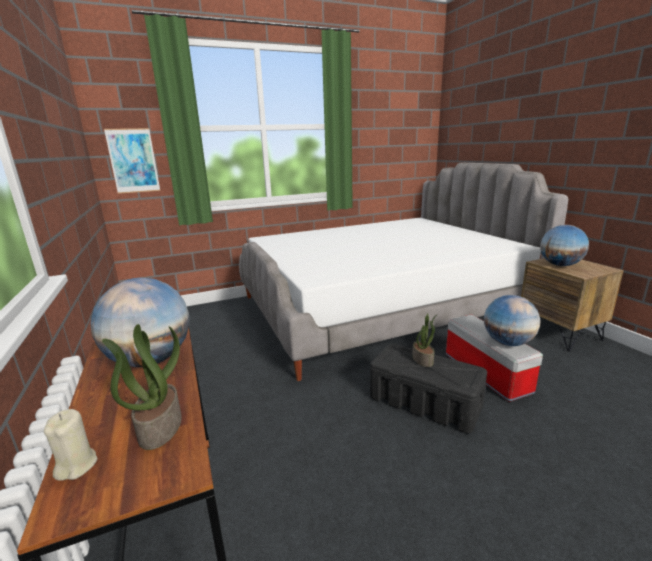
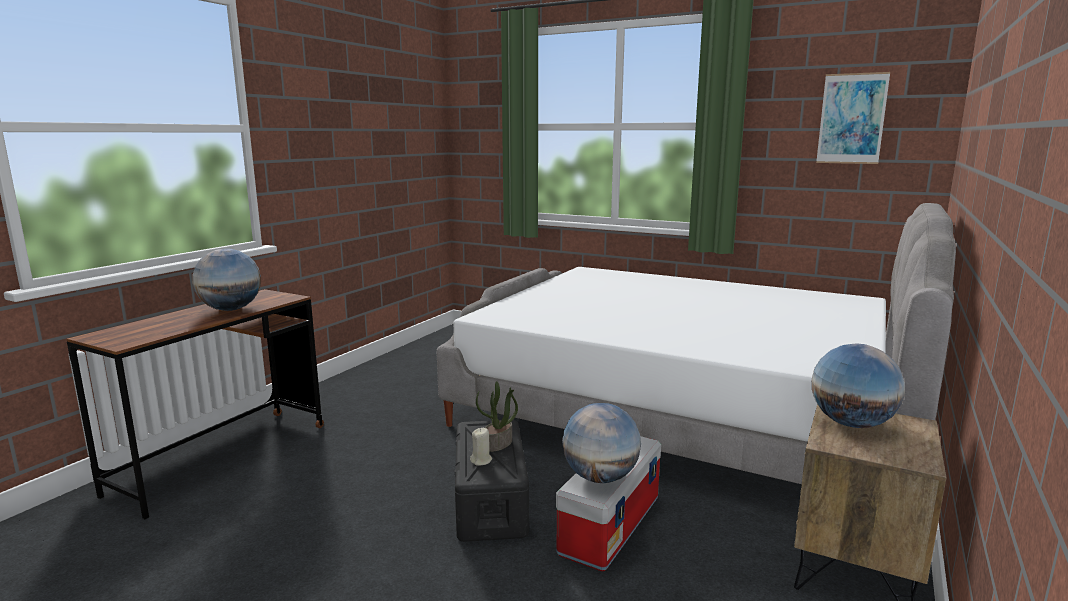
camera: 50 degrees right, 5 degrees down
beige candle [44,409,98,481] -> beige candle moved to [470,428,492,466]
potted plant [102,324,182,450] -> none
picture [104,128,160,194] -> picture moved to [816,72,890,164]

